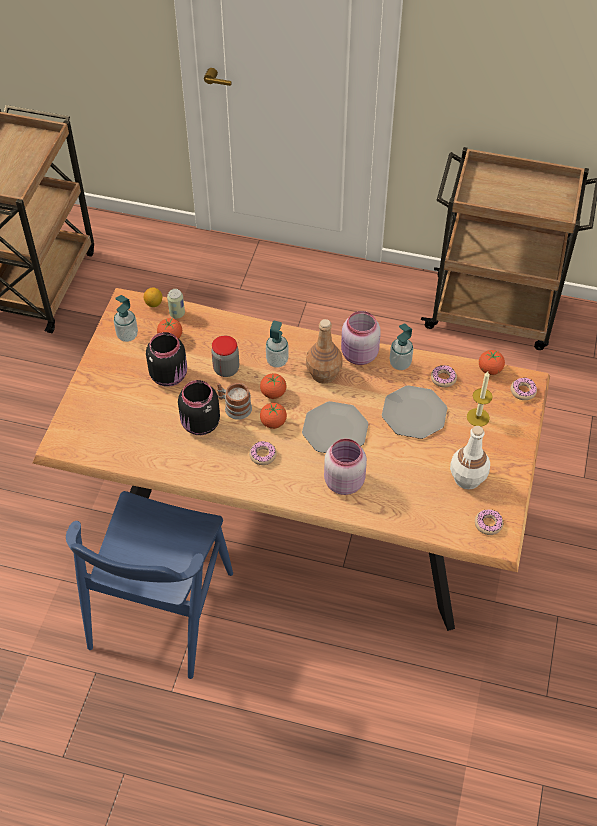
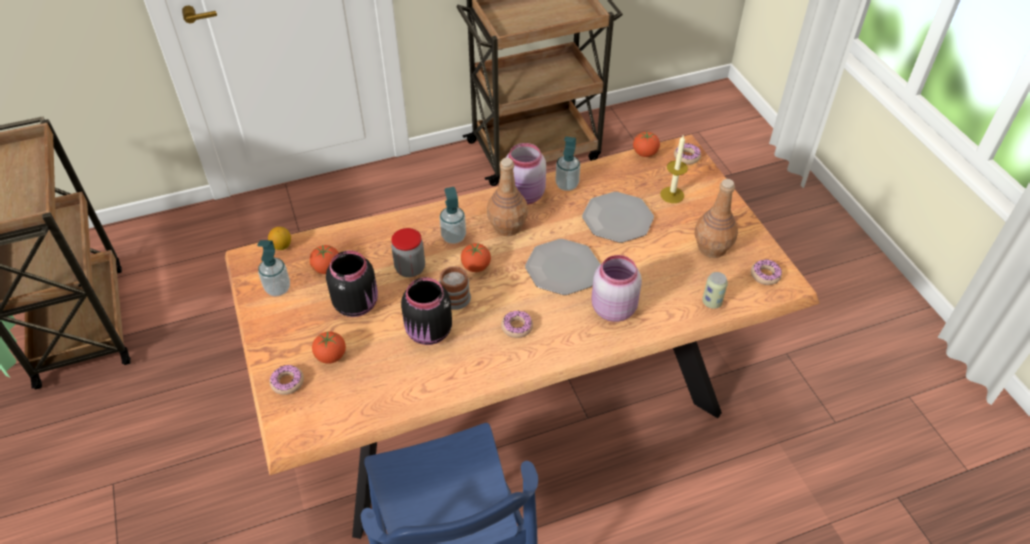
camera: 35 degrees left, 5 degrees down
can [167,289,185,319] -> can moved to [702,272,728,309]
tomato [260,403,287,429] -> tomato moved to [312,331,346,364]
donut [431,365,457,388] -> donut moved to [269,365,304,395]
white bottle [450,426,490,489] -> brown bottle [694,179,738,258]

